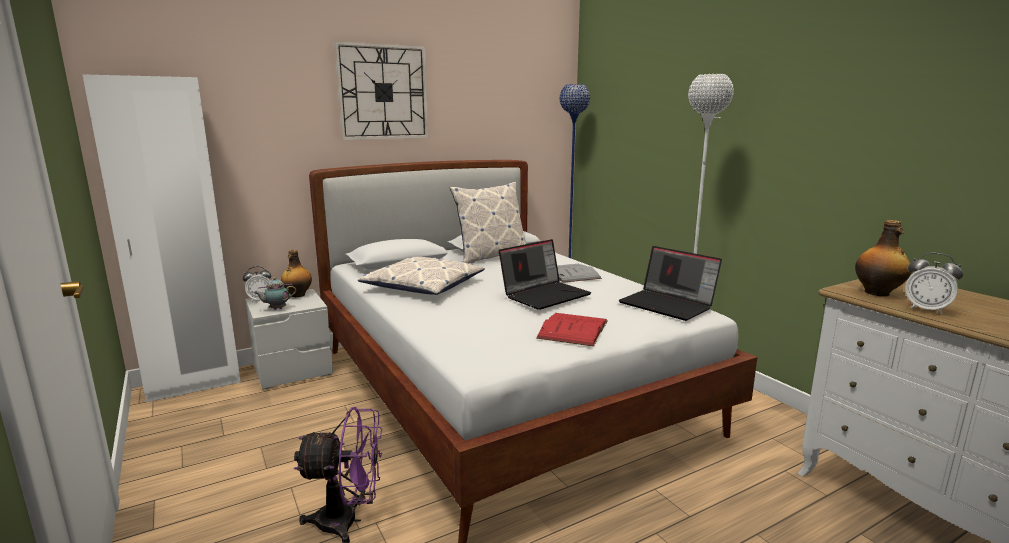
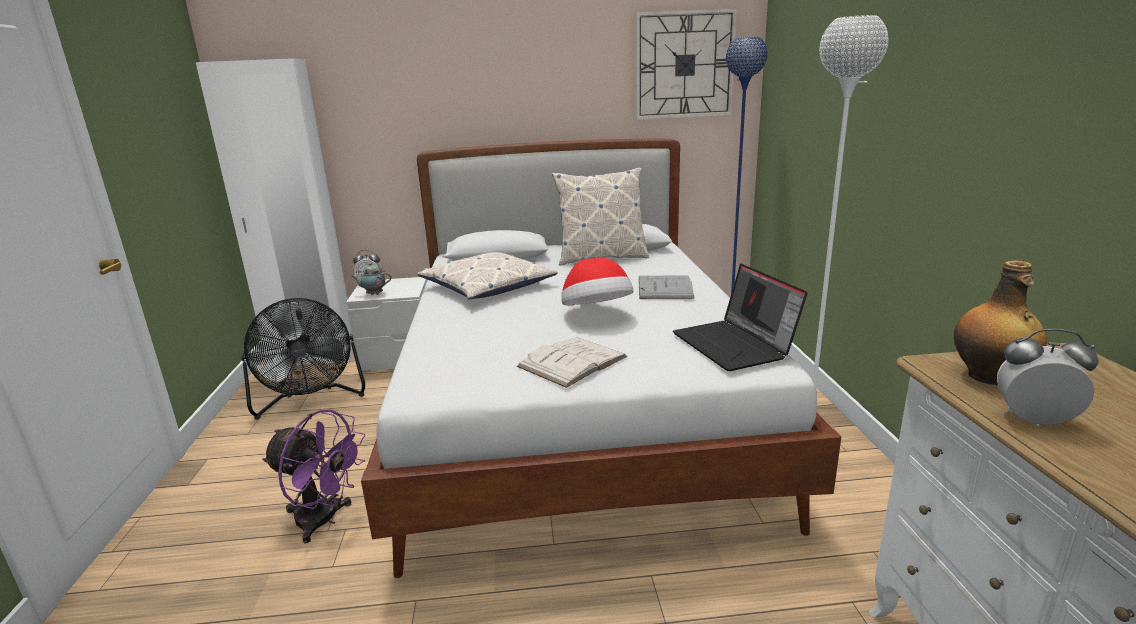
camera: 25 degrees right, 5 degrees up
bottle [281,250,312,297] -> none
wall clock [334,41,429,140] -> wall clock moved to [636,8,737,120]
laptop [499,239,591,310] -> hat [561,257,633,305]
red book [536,313,608,347] -> white book [517,337,628,388]
alarm clock [905,253,963,314] -> alarm clock turned 135 degrees clockwise [997,329,1099,426]
none -> black fan [241,298,365,420]

